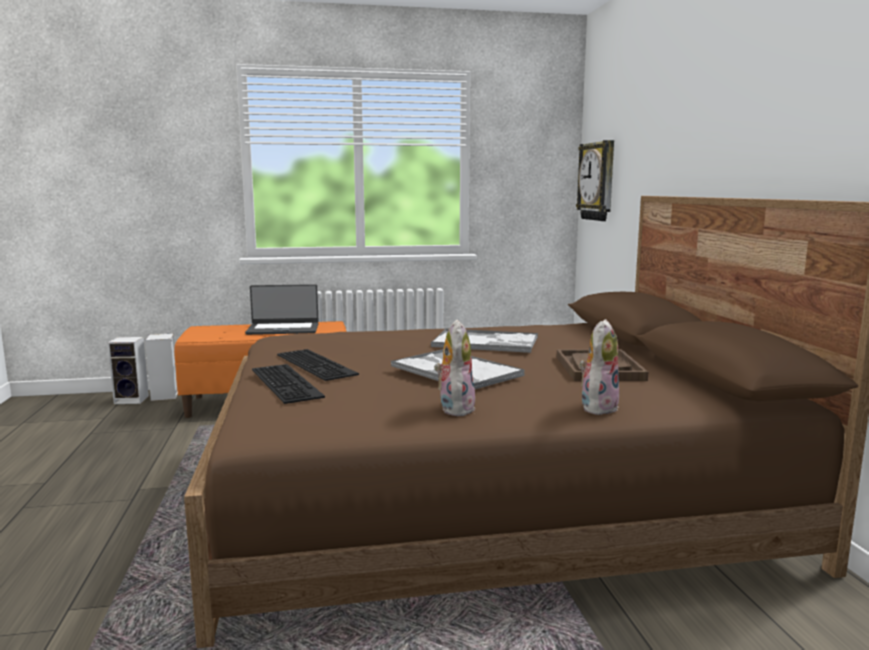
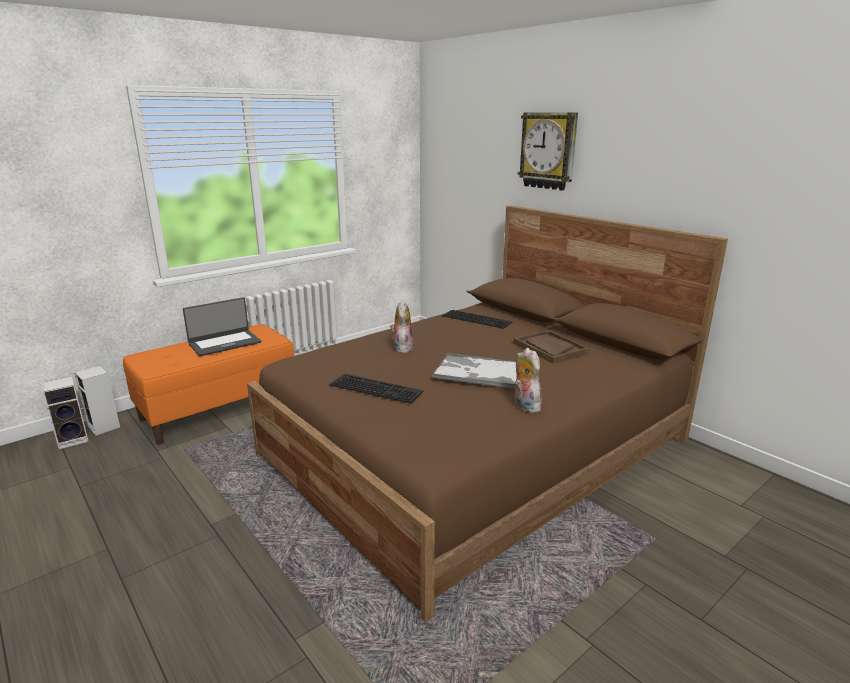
camera: 30 degrees left, 10 degrees up
keyboard [252,364,325,404] -> keyboard moved to [442,310,512,329]
tray [431,329,538,353] -> none
wall clock [576,140,614,221] -> wall clock moved to [518,112,578,191]
plush toy [579,319,619,415] -> plush toy moved to [390,300,414,353]

